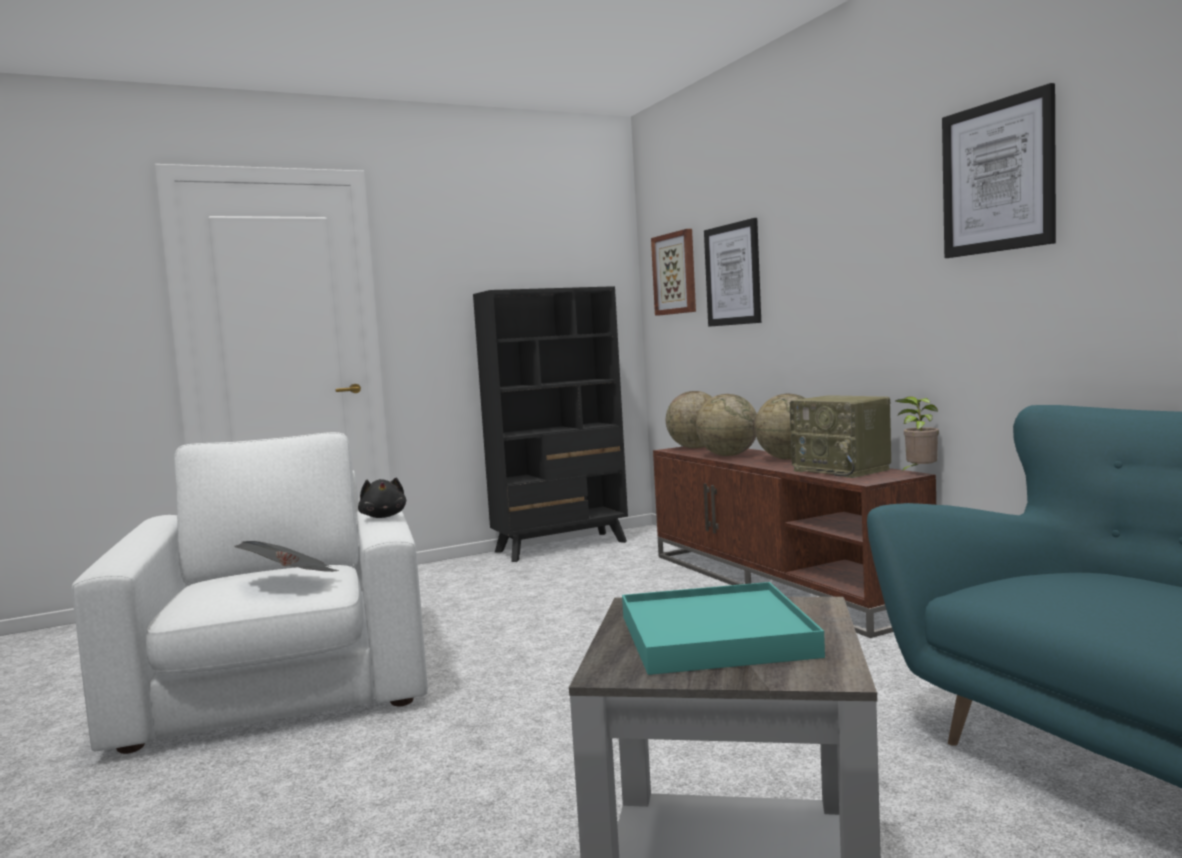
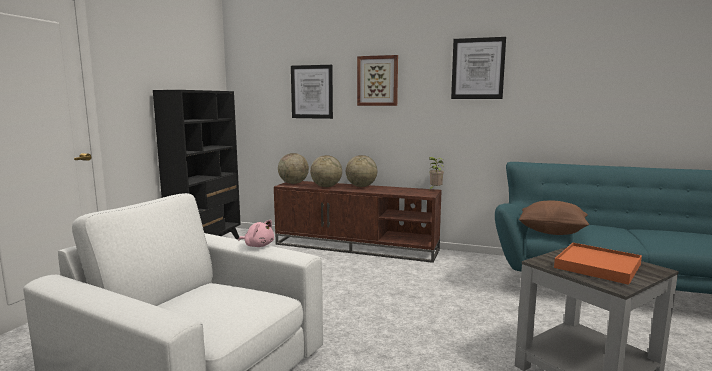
camera: 45 degrees left, 5 degrees up
newspaper [234,541,339,572] -> none
black plush toy [358,478,406,518] -> pink plush toy [238,220,274,247]
turquoise tray [622,582,825,675] -> orange tray [554,243,642,285]
picture [651,229,696,316] -> picture moved to [357,55,398,106]
radio [790,395,891,478] -> none
none -> brown pillow [519,201,589,235]

